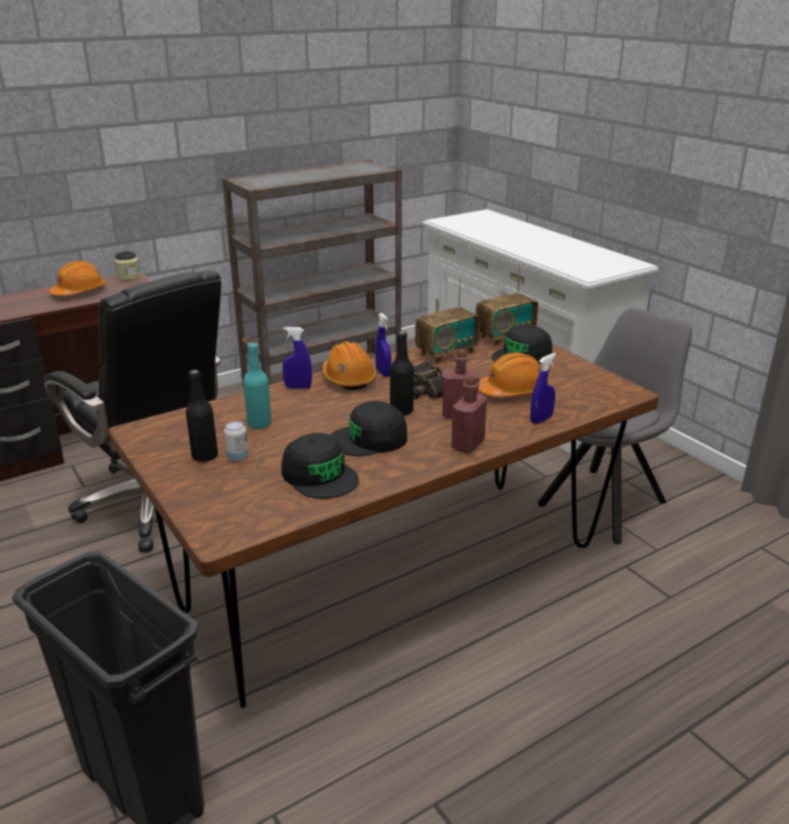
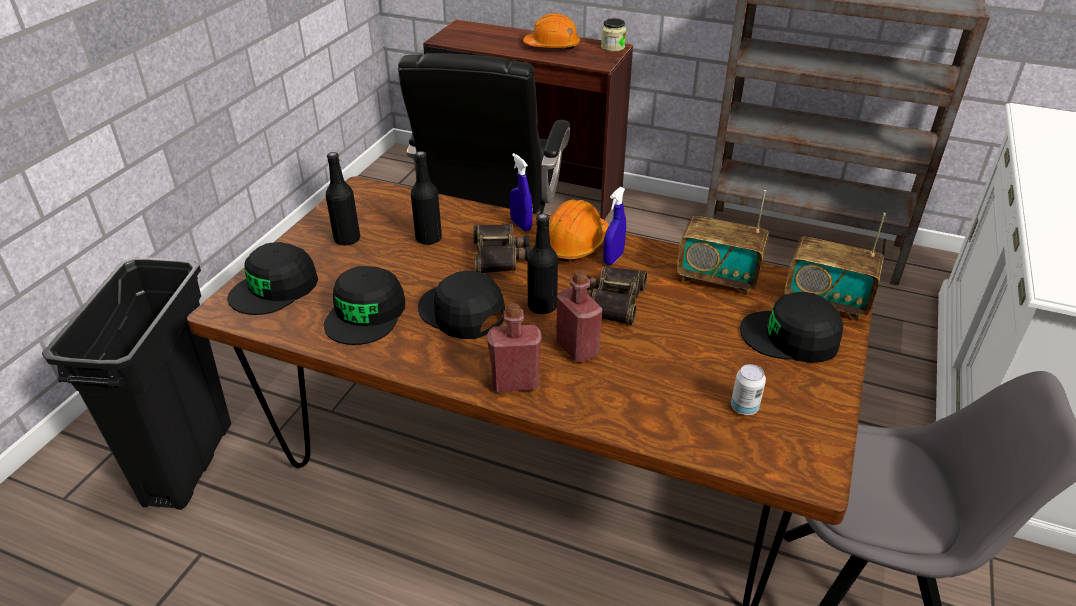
camera: 55 degrees right, 10 degrees up
can [224,421,248,462] -> can moved to [731,364,766,415]
turquoise bottle [243,342,272,429] -> black bottle [411,151,442,245]
orange hard hat [478,352,541,397] -> none
blue spray bottle [530,353,556,424] -> none
none -> black cap [227,242,318,315]
none -> binoculars [473,224,531,273]

